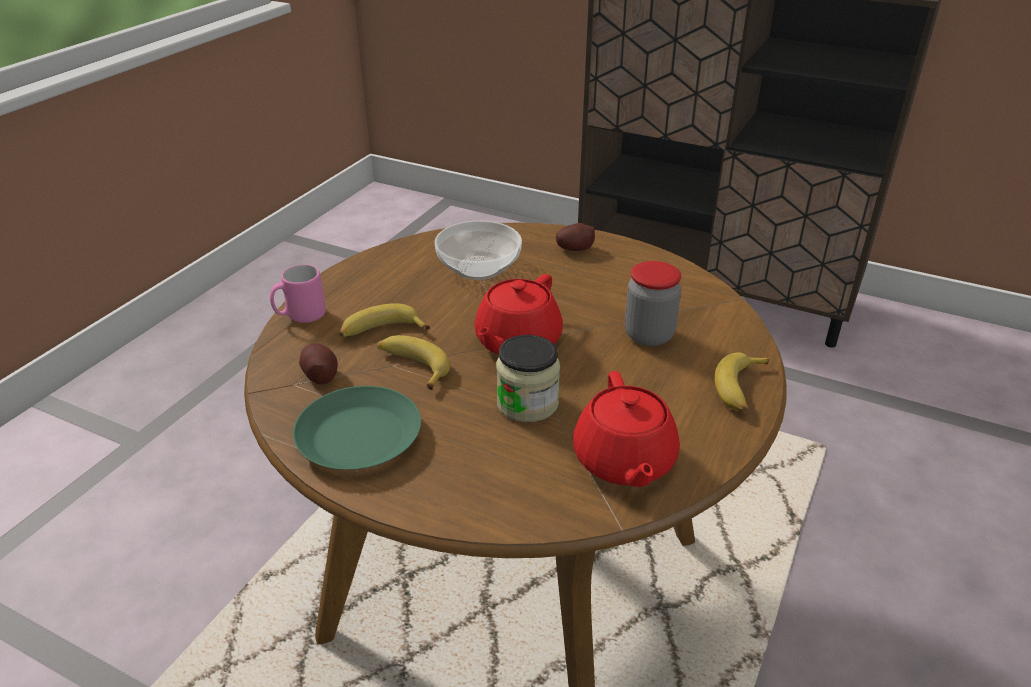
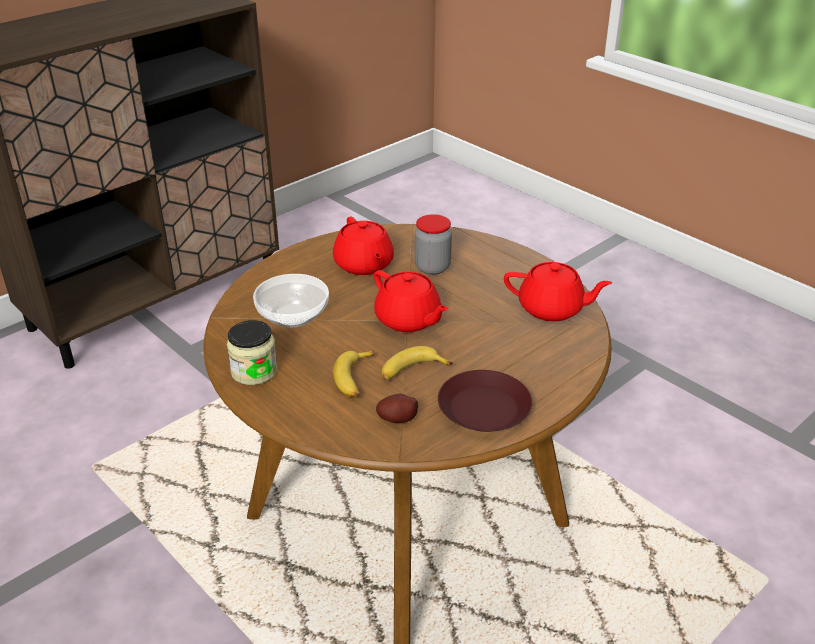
camera: 70 degrees left, 0 degrees up
pink mug [270,265,326,323] -> none
green plate [293,386,421,470] -> brown plate [438,370,532,432]
jar [496,335,560,422] -> jar moved to [227,320,278,385]
potato [555,223,595,251] -> none
banana [715,352,769,413] -> none
none -> red teapot [333,217,394,275]

